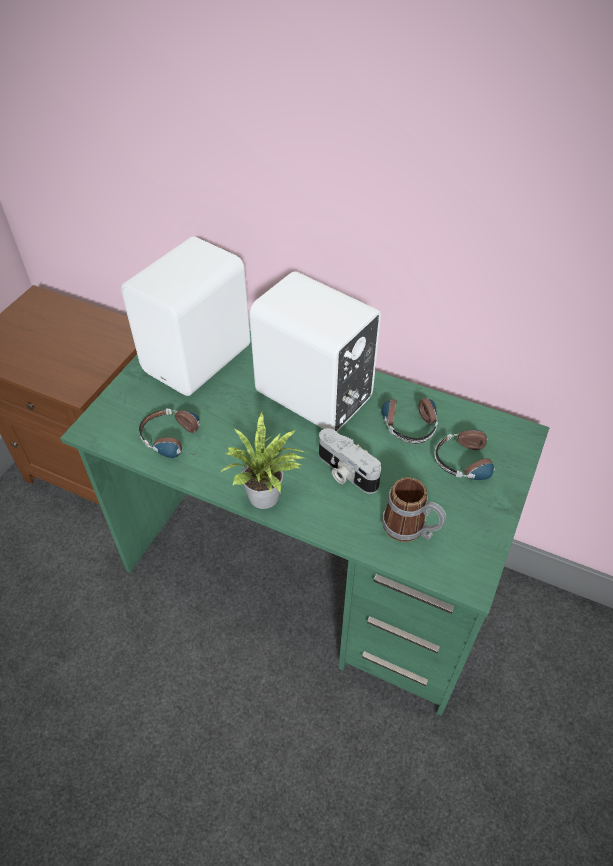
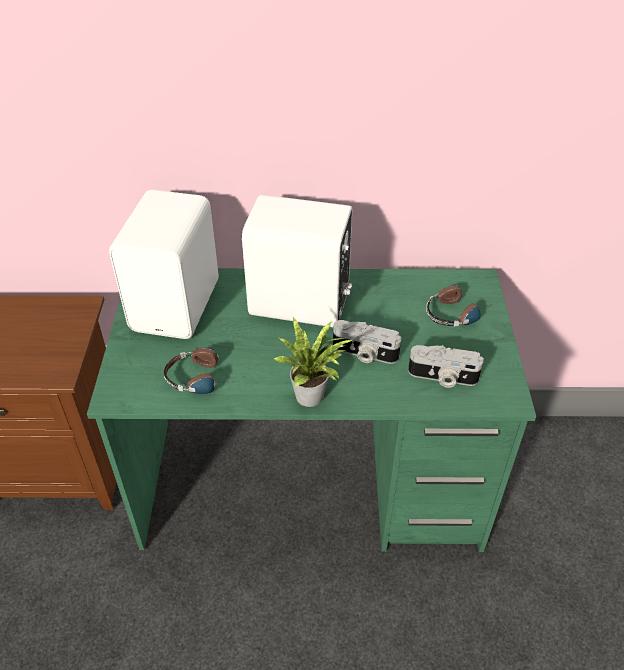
camera: 25 degrees left, 5 degrees down
headphones [381,388,438,444] -> none
mug [382,477,446,542] -> camera [408,345,484,388]

